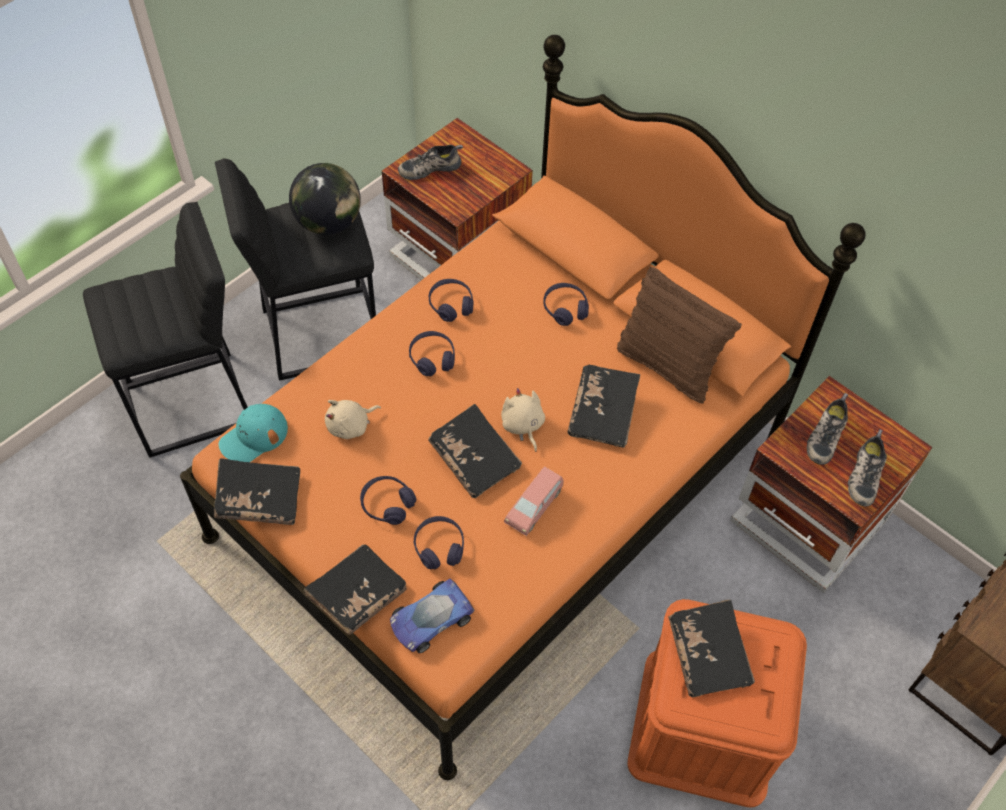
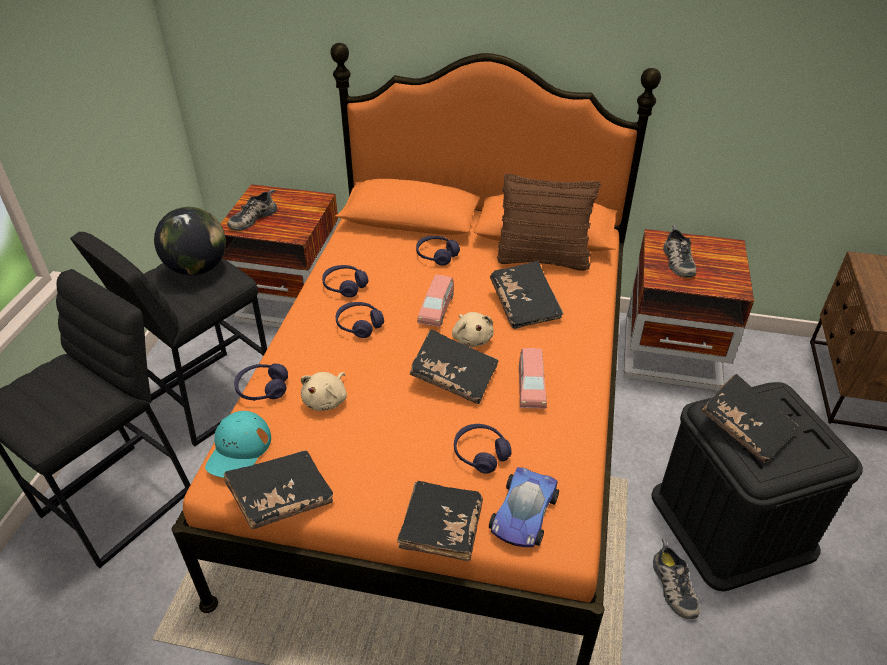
camera: 30 degrees left, 15 degrees down
purple headphones [360,476,416,525] -> purple headphones moved to [234,363,288,401]
beige plush toy [501,388,545,452] -> beige plush toy turned 150 degrees counterclockwise [452,312,494,347]
orange storage box [628,599,807,808] -> black storage box [652,382,863,591]
shoe [848,429,887,507] -> shoe moved to [653,539,700,619]
none -> pink toy car [417,275,454,327]

